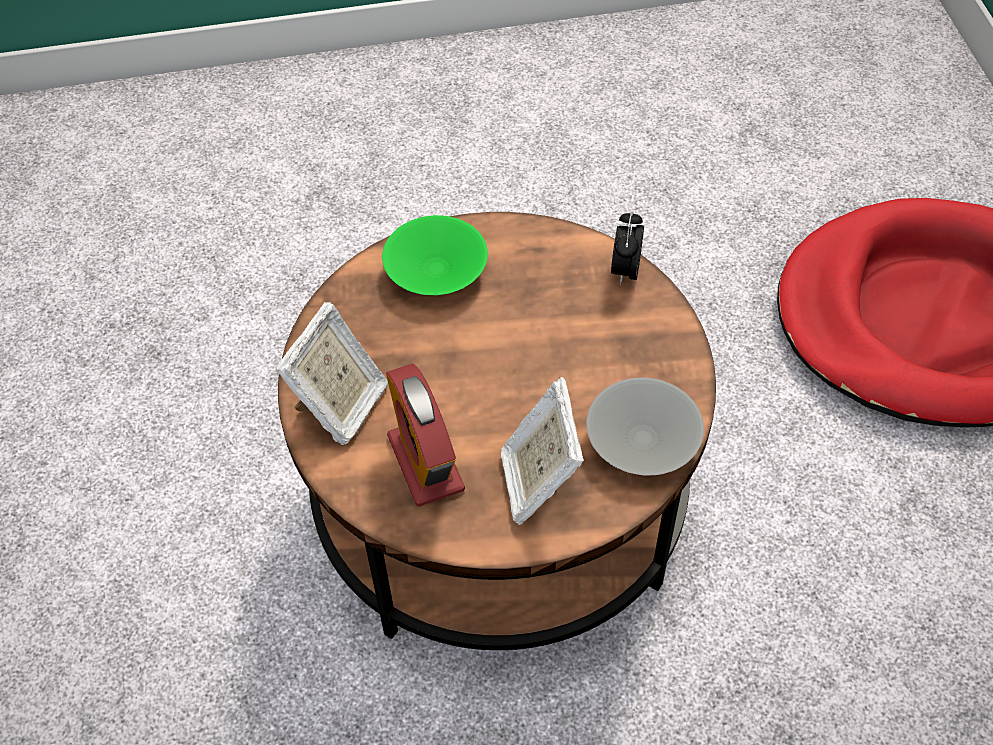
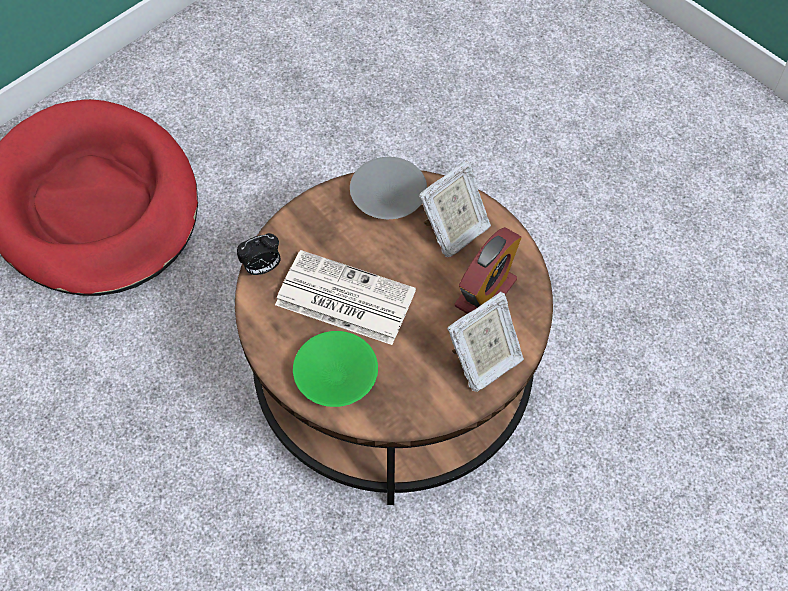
camera: 125 degrees left, 5 degrees up
picture frame [276,302,388,445] -> picture frame turned 150 degrees clockwise [447,292,524,392]
none -> newspaper [275,250,416,345]

